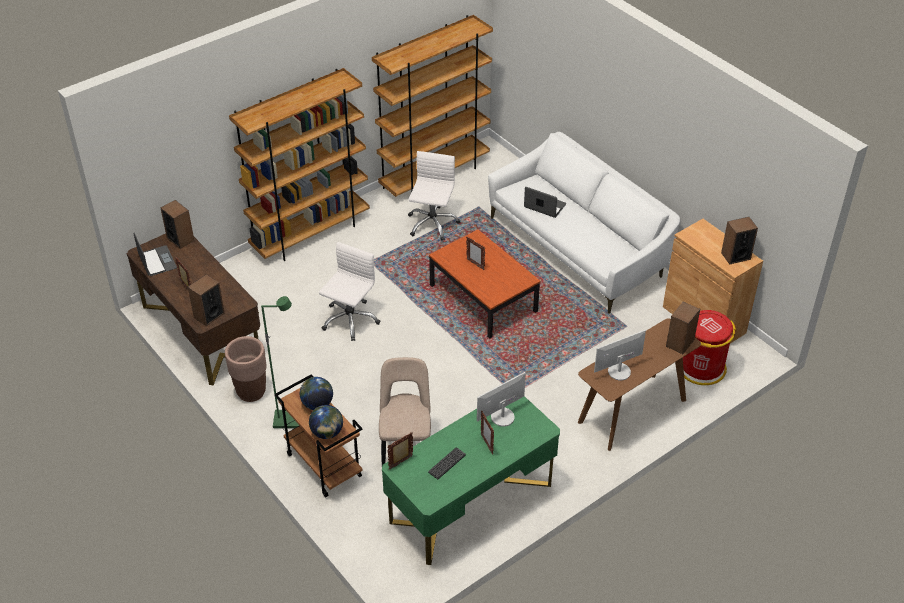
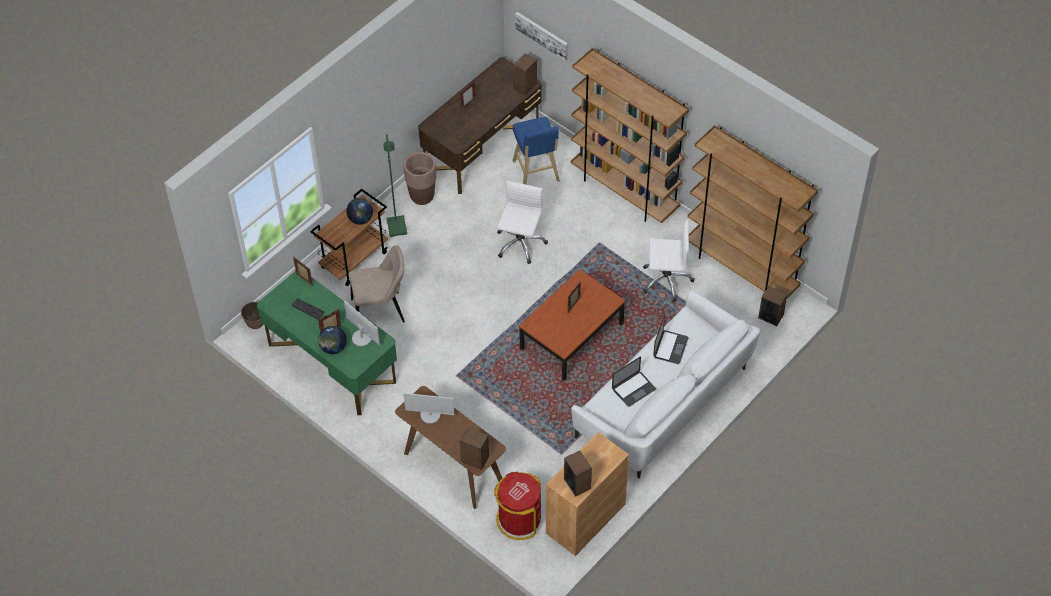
camera: 80 degrees right, 10 degrees up
laptop [134,233,177,276] -> laptop moved to [612,357,656,407]
speaker [188,274,224,326] -> speaker moved to [758,286,787,326]
globe [309,405,343,439] -> globe moved to [318,326,347,354]
white office chair [319,242,380,341] -> white office chair turned 90 degrees counterclockwise [497,181,548,264]
monitor [594,330,646,380] -> monitor turned 135 degrees clockwise [404,393,455,424]
none -> planter [241,302,263,329]
none -> blue stool [512,117,560,184]
none -> picture [515,12,568,61]

